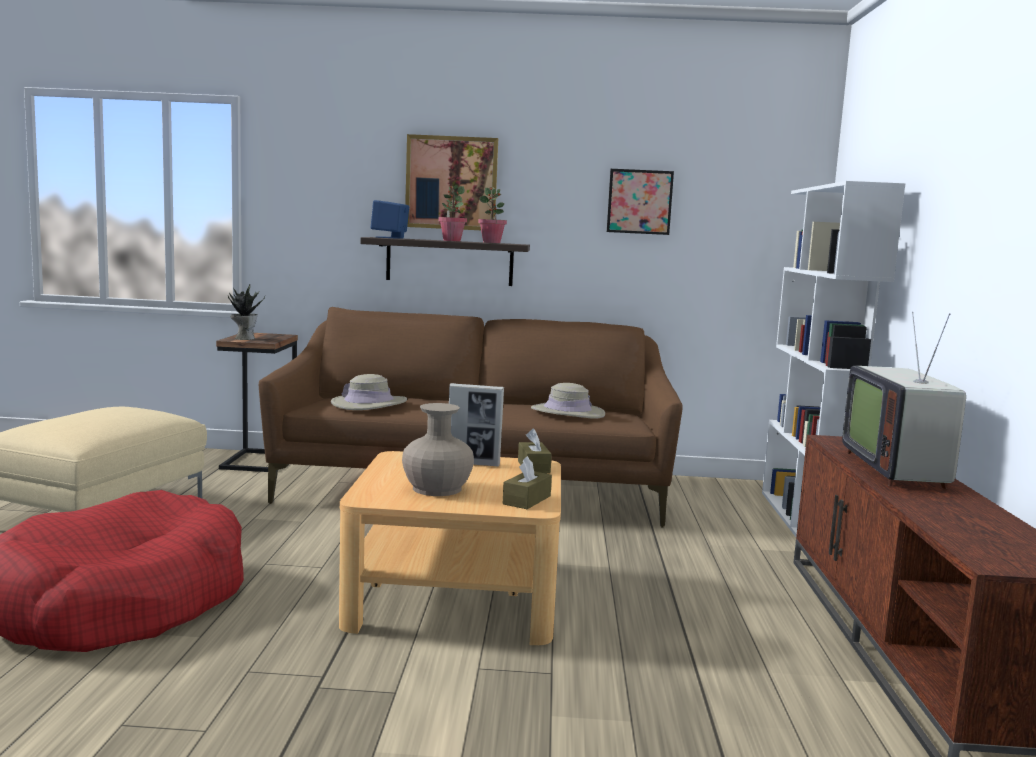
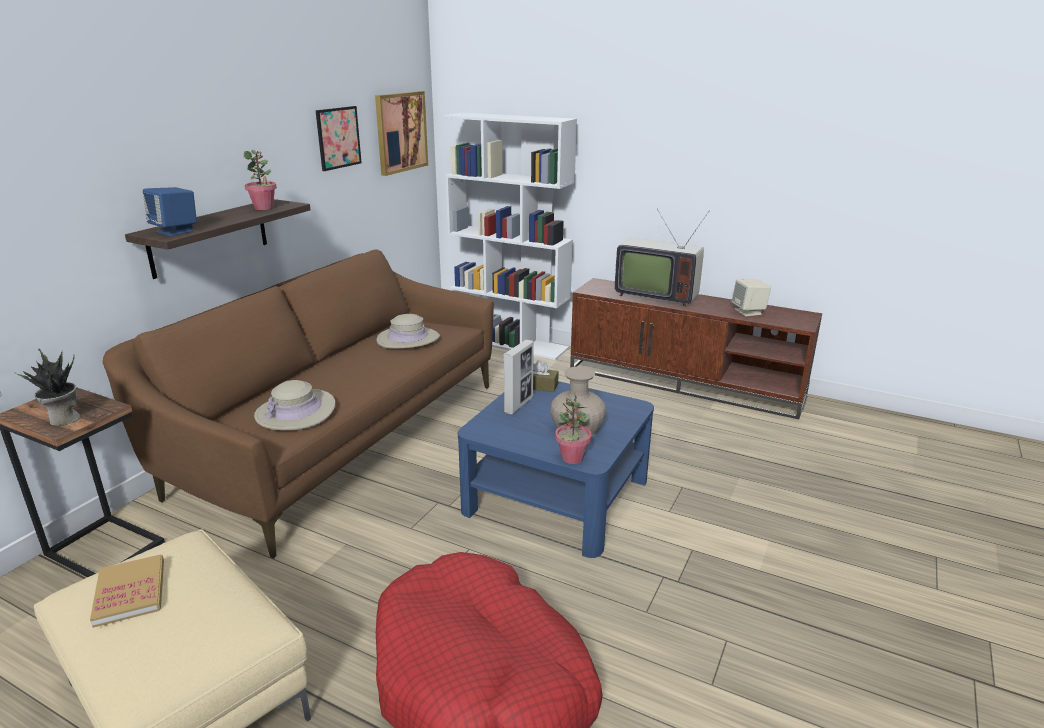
camera: 65 degrees left, 15 degrees up
beige coffee table [339,451,561,645] -> blue coffee table [458,381,654,558]
picture [405,134,498,230] -> picture moved to [375,91,428,176]
potted plant [438,185,467,241] -> potted plant moved to [555,392,592,464]
brown tissue box [503,456,552,509] -> none
none -> book [90,554,164,628]
none -> beige speaker [731,279,771,316]

